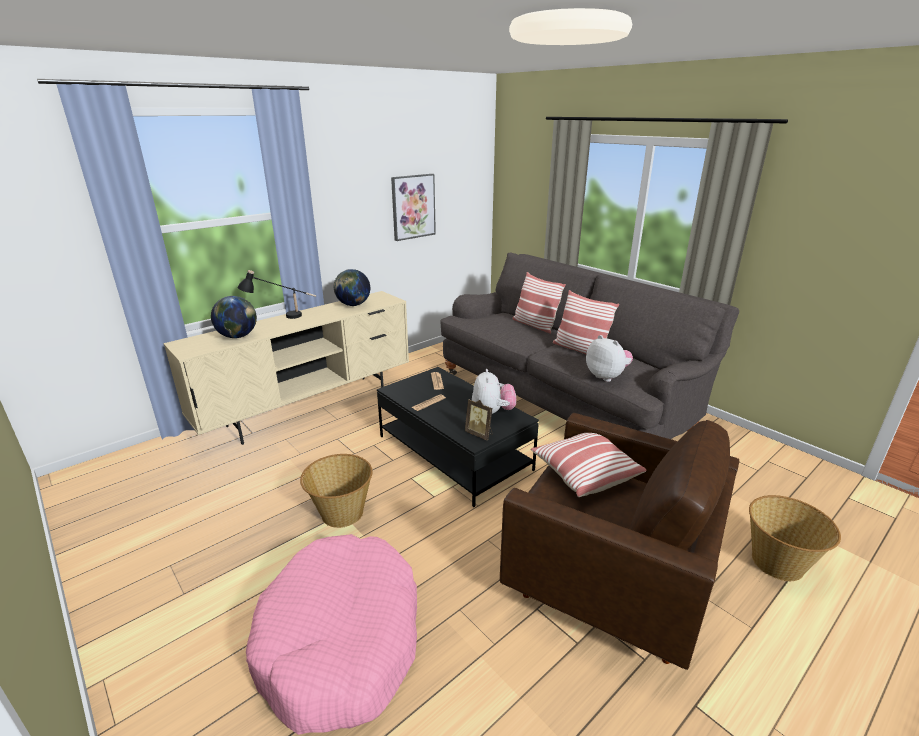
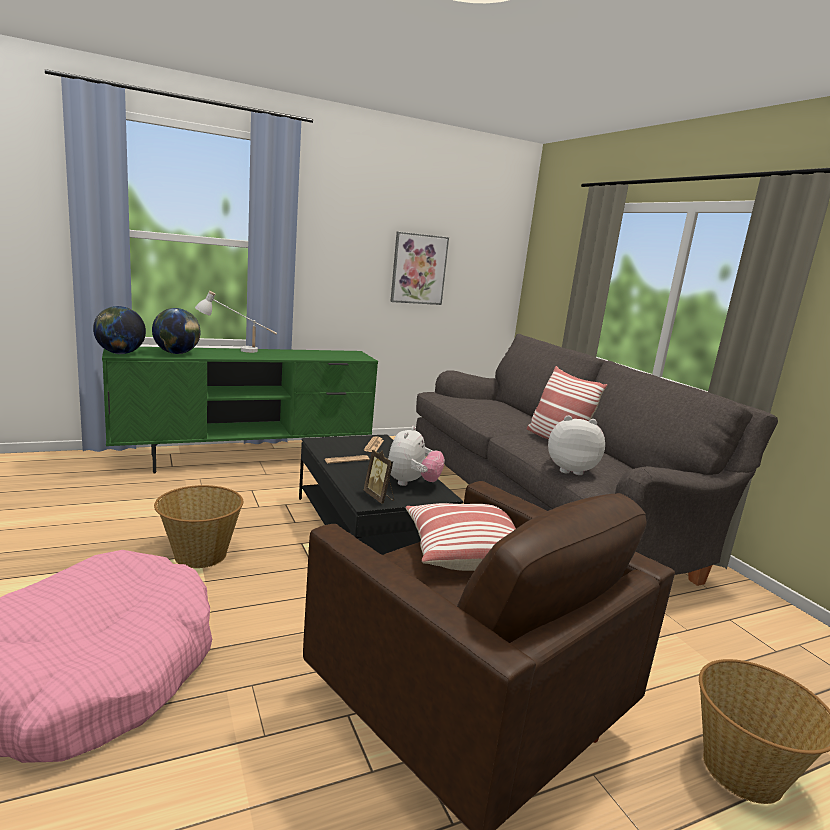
camera: 15 degrees right, 10 degrees down
beige tv stand [163,291,409,445] -> green tv stand [102,347,378,473]
black table lamp [237,270,316,319] -> white table lamp [195,291,277,353]
globe [334,269,370,306] -> globe moved to [93,306,146,354]
pillow [512,272,566,334] -> none
plush toy [586,335,633,382] -> plush toy turned 60 degrees counterclockwise [548,415,605,475]

